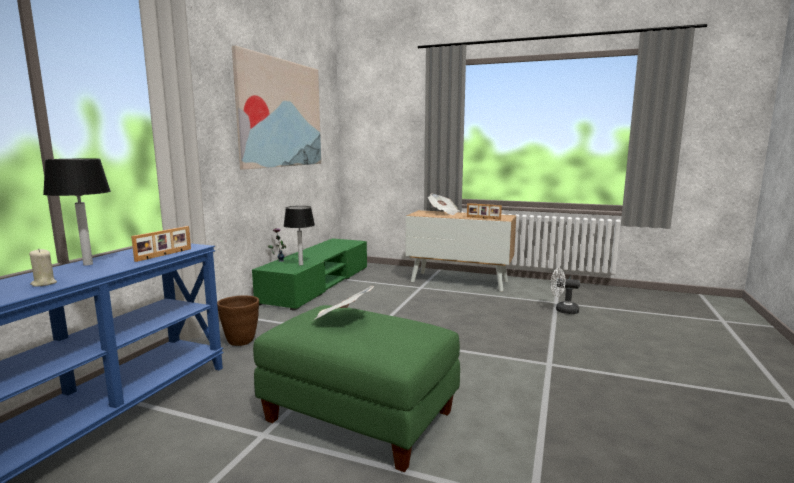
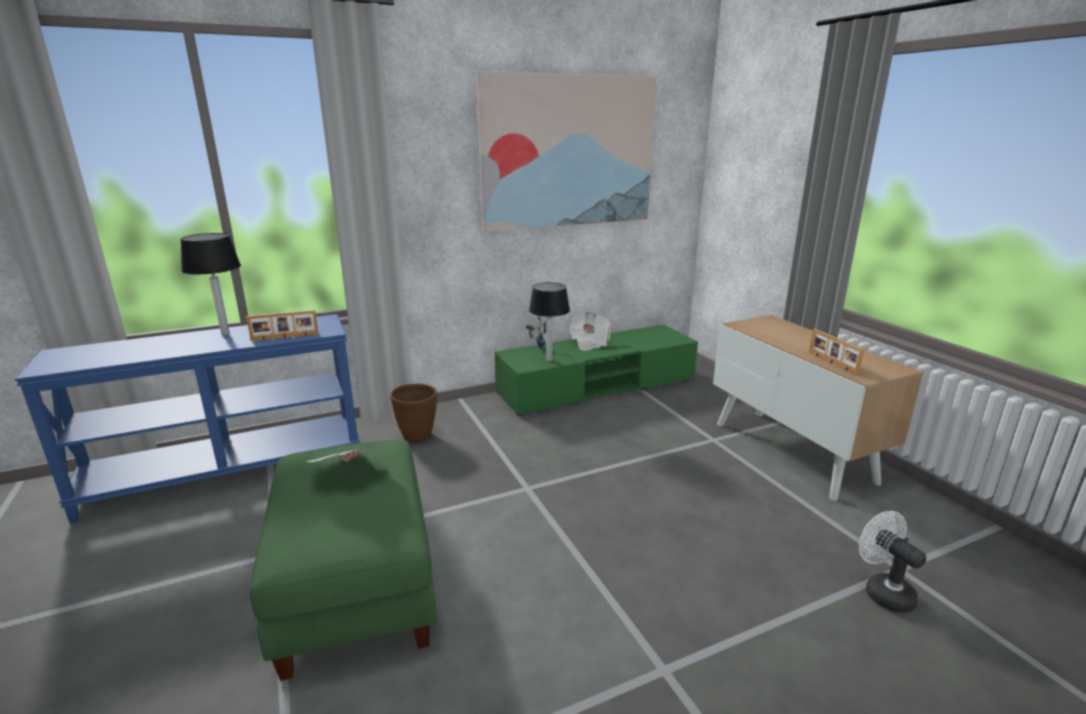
camera: 45 degrees right, 10 degrees up
beige candle [29,249,57,287] -> none
newspaper [428,194,459,215] -> newspaper moved to [568,312,612,350]

